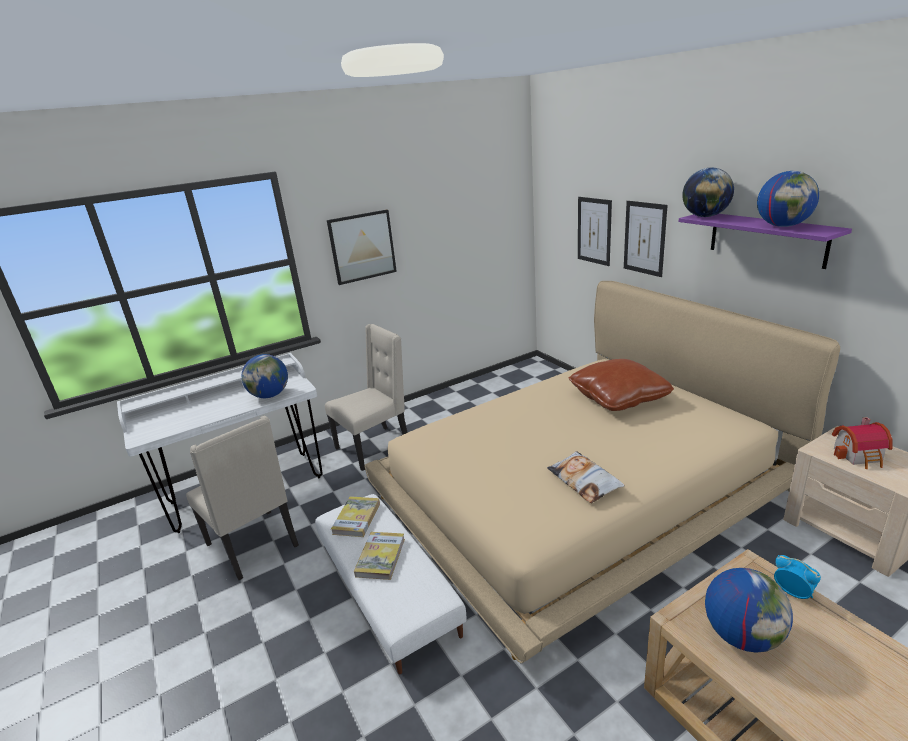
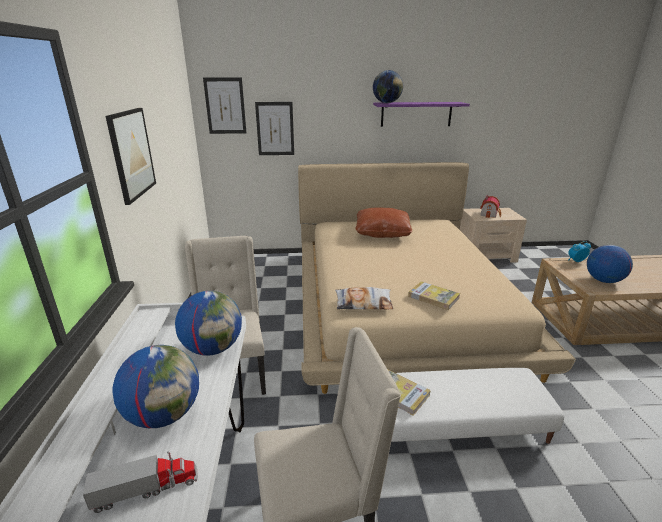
camera: 65 degrees left, 0 degrees up
book [354,532,405,580] -> book moved to [408,281,460,310]
pillow [547,451,625,503] -> pillow moved to [335,287,393,310]
picture [624,201,668,277] -> picture moved to [203,77,246,134]
globe [757,171,819,227] -> globe moved to [112,345,199,428]
none -> toy truck [83,452,198,513]

